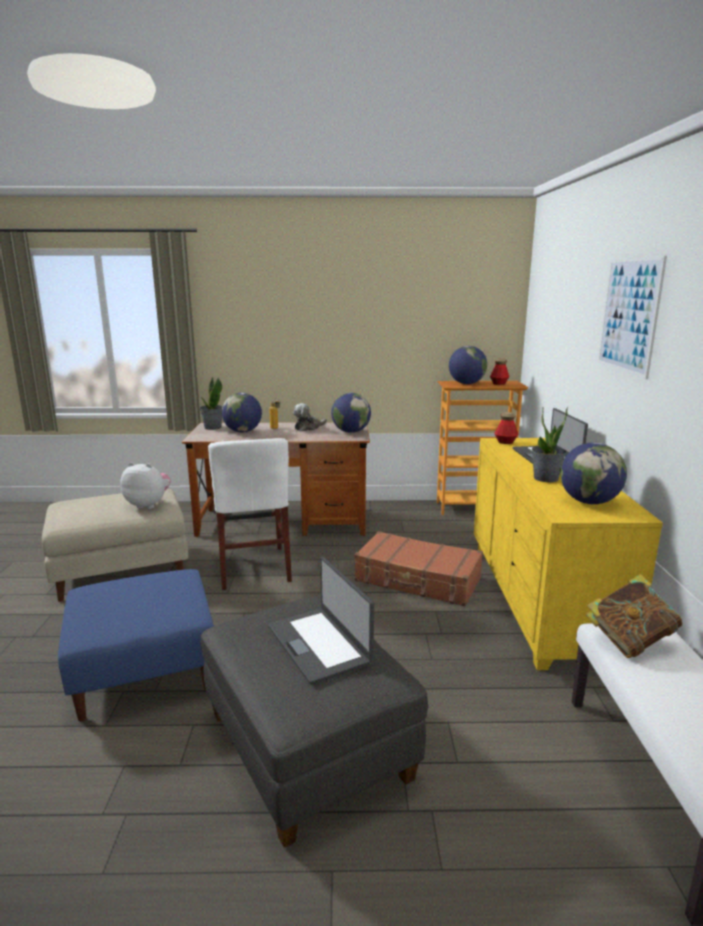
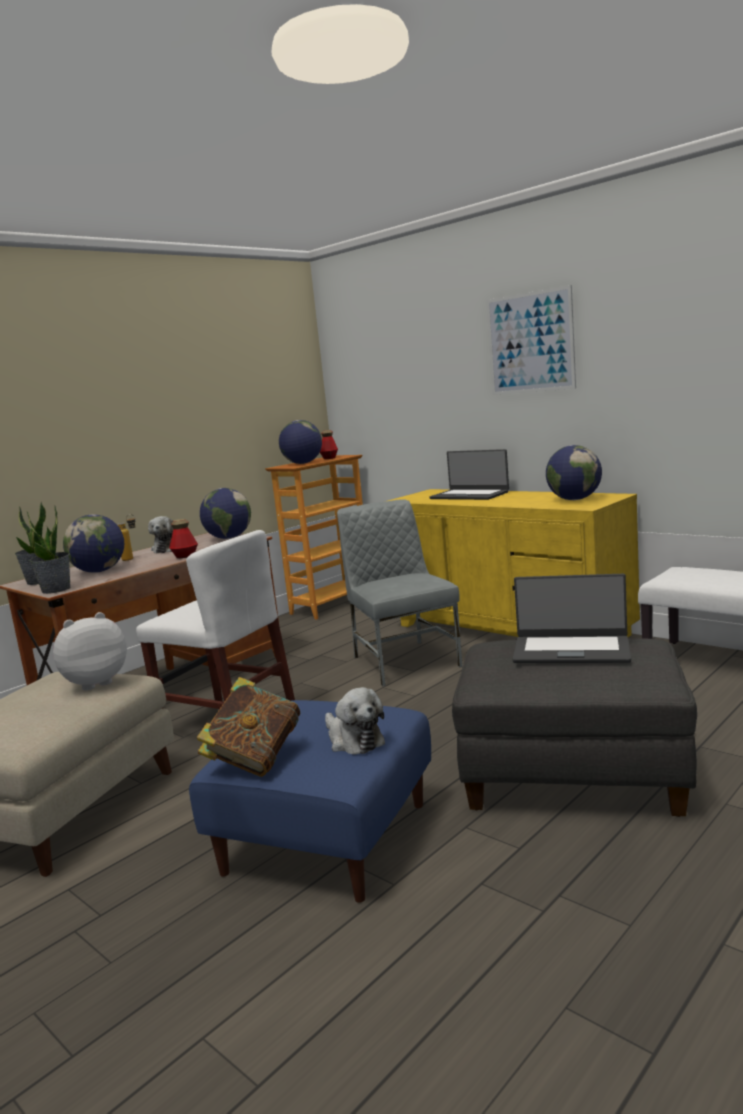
camera: 45 degrees left, 5 degrees down
brown suitcase [354,531,483,606] -> grey chair [337,499,463,687]
bottle [494,412,518,444] -> bottle moved to [169,519,198,558]
potted plant [532,407,568,482] -> potted plant moved to [27,506,71,594]
book [586,574,682,658] -> book moved to [197,677,300,777]
none -> plush toy [325,687,385,755]

